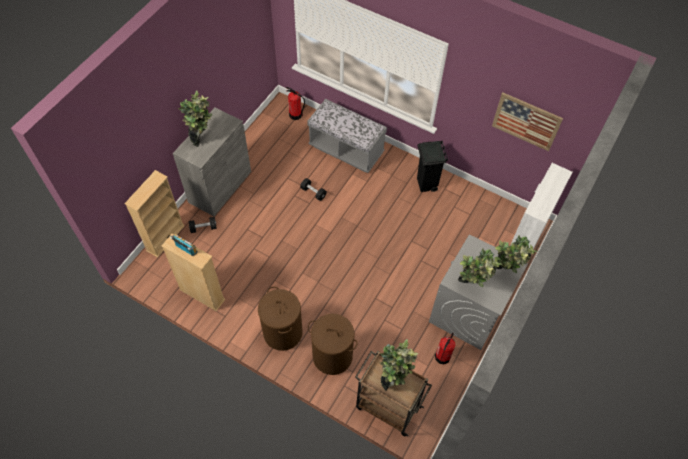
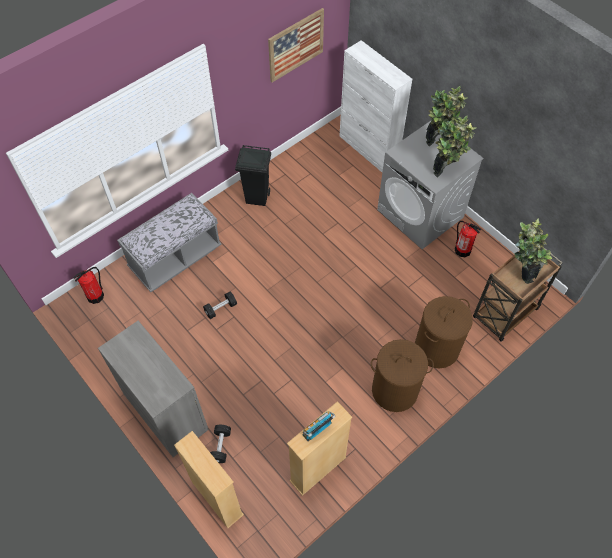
camera: 70 degrees left, 0 degrees up
potted plant [178,90,212,147] -> none

